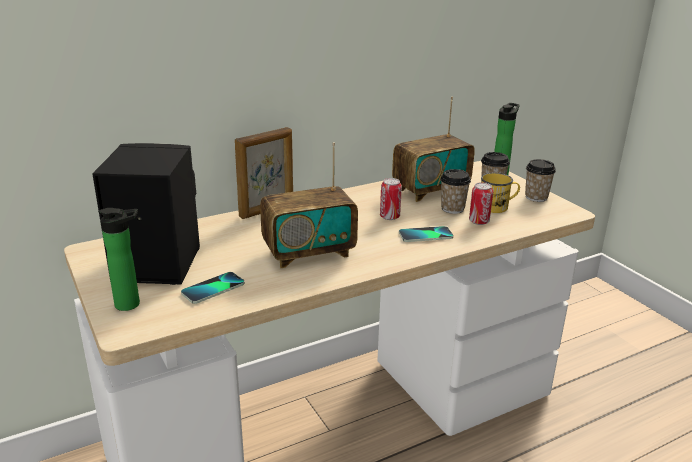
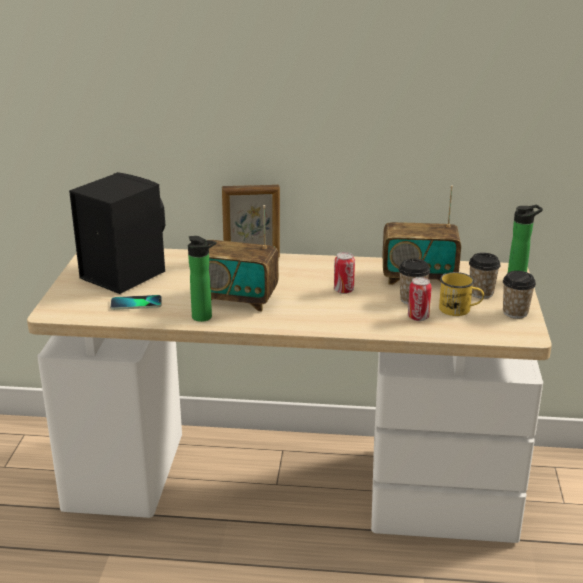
camera: 35 degrees right, 0 degrees up
bottle [98,208,140,311] -> bottle moved to [188,236,217,322]
phone [399,226,453,242] -> none

